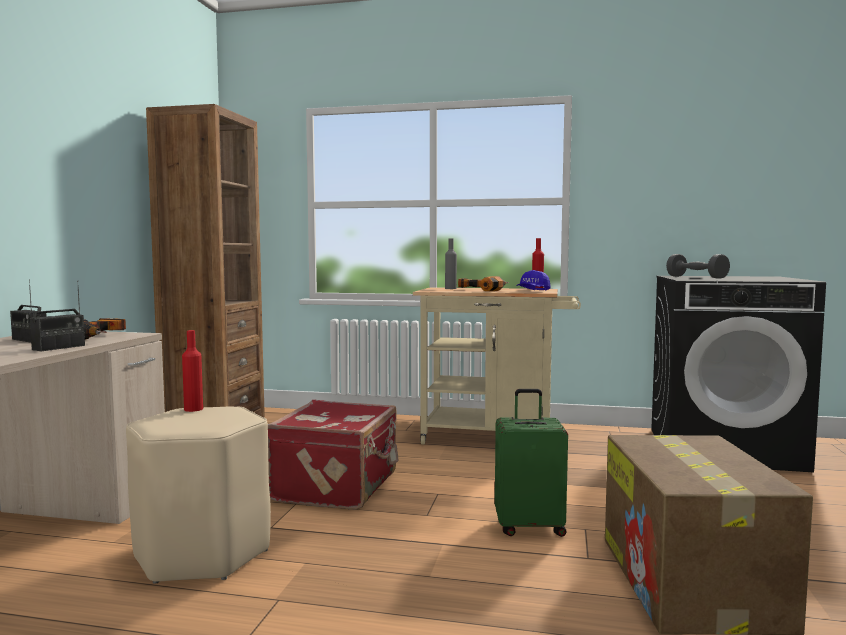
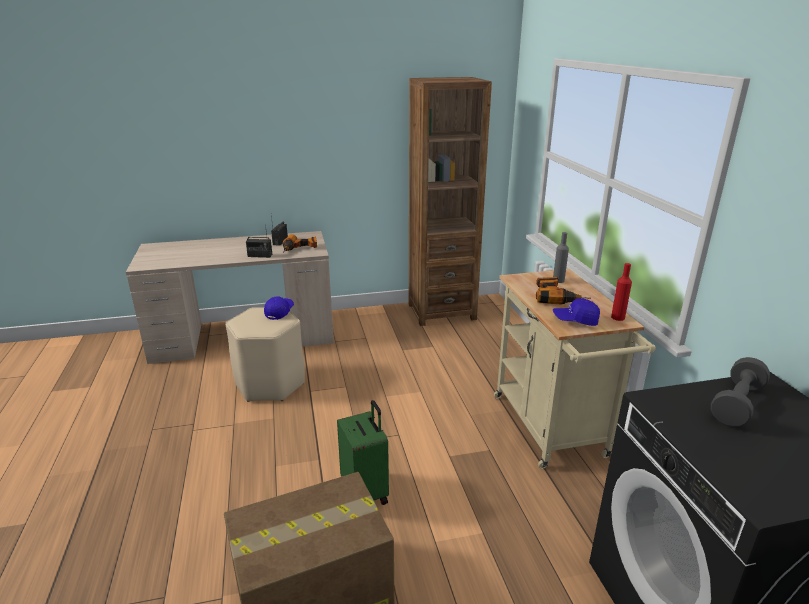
camera: 65 degrees right, 20 degrees up
red bottle [182,330,203,412] -> blue cap [264,296,294,320]
red suitcase [268,400,398,510] -> none

